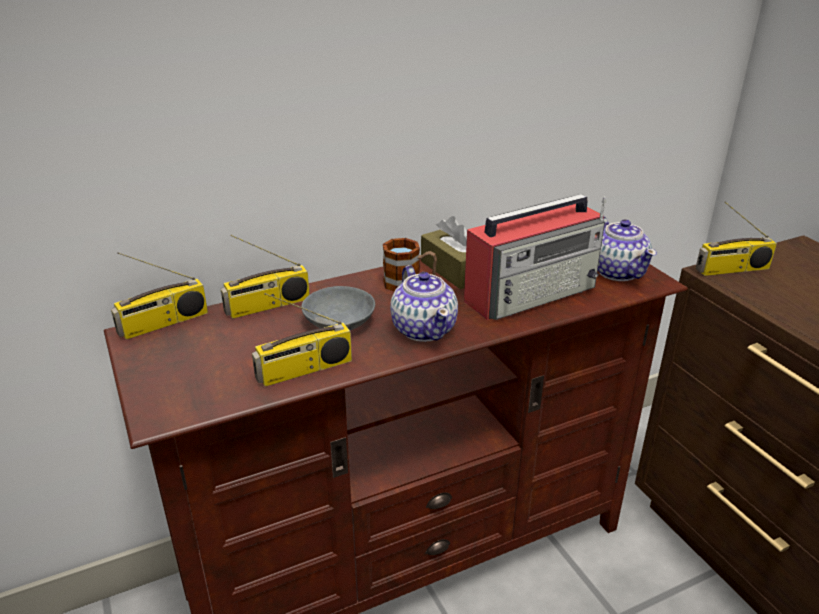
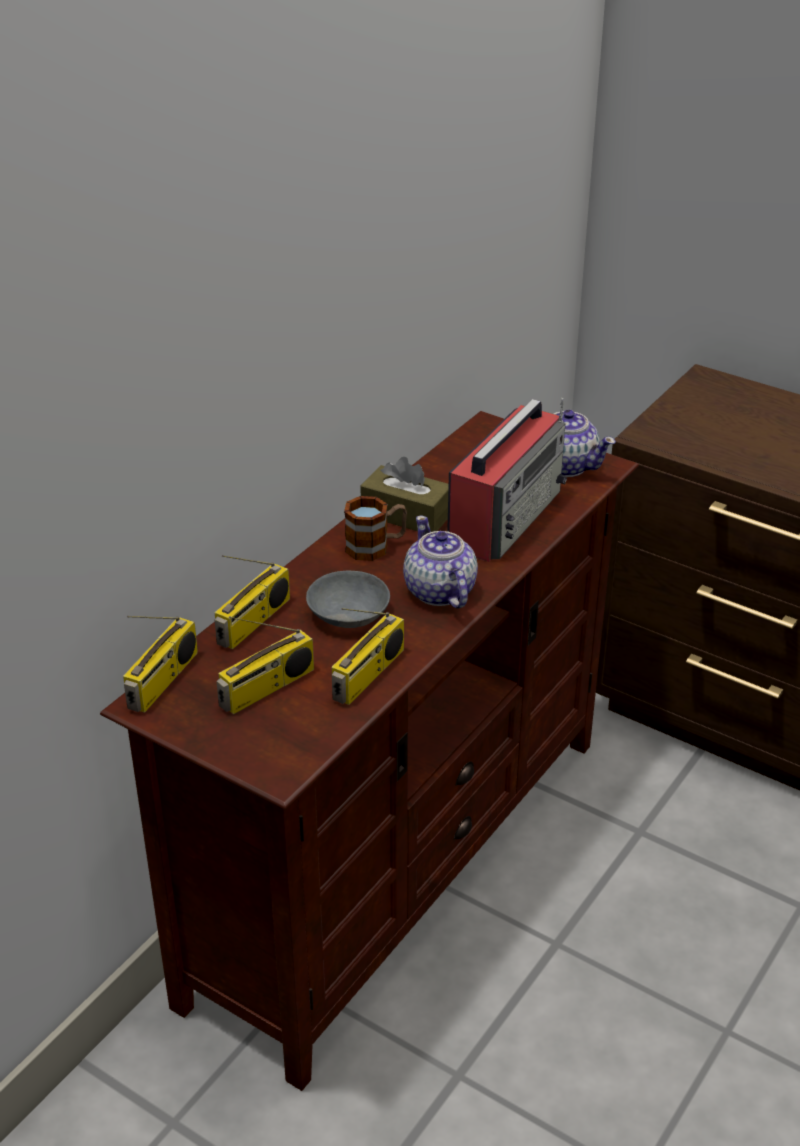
camera: 30 degrees left, 5 degrees up
teapot [390,265,458,342] -> teapot turned 150 degrees counterclockwise [403,516,478,609]
radio [695,202,777,276] -> radio moved to [216,616,314,714]

